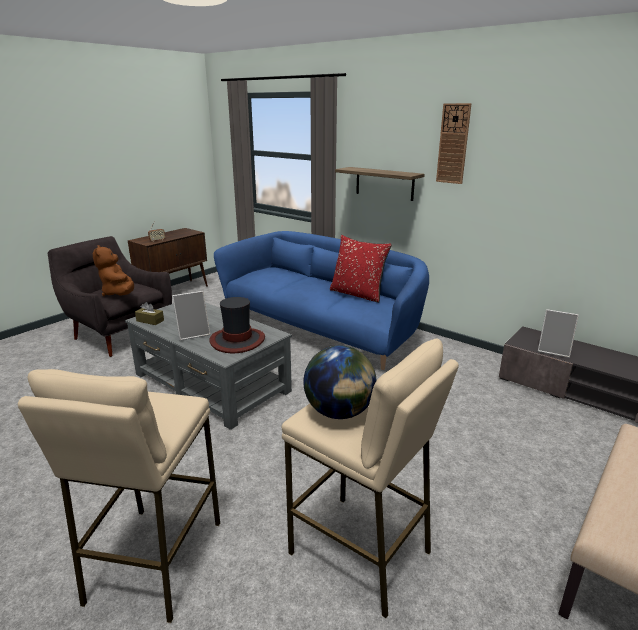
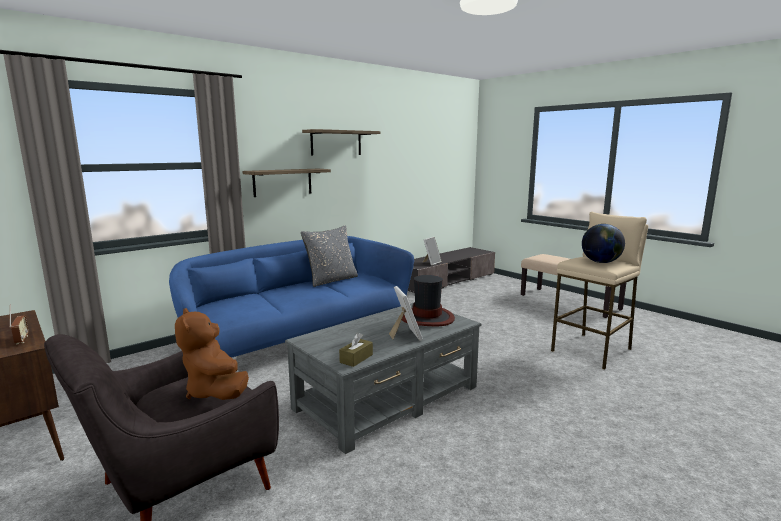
camera: 80 degrees left, 10 degrees down
beige stool [18,369,220,623] -> none
brown plush toy [93,245,134,296] -> brown plush toy turned 75 degrees clockwise [175,308,249,400]
red pillow [330,235,392,303] -> grey pillow [301,226,358,287]
wall clock [436,103,472,184] -> shelf [302,129,380,156]

